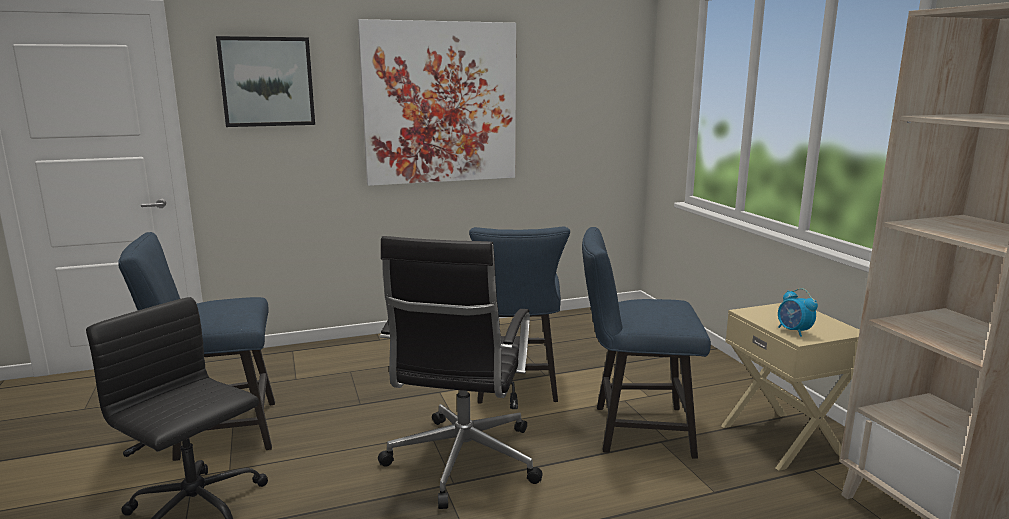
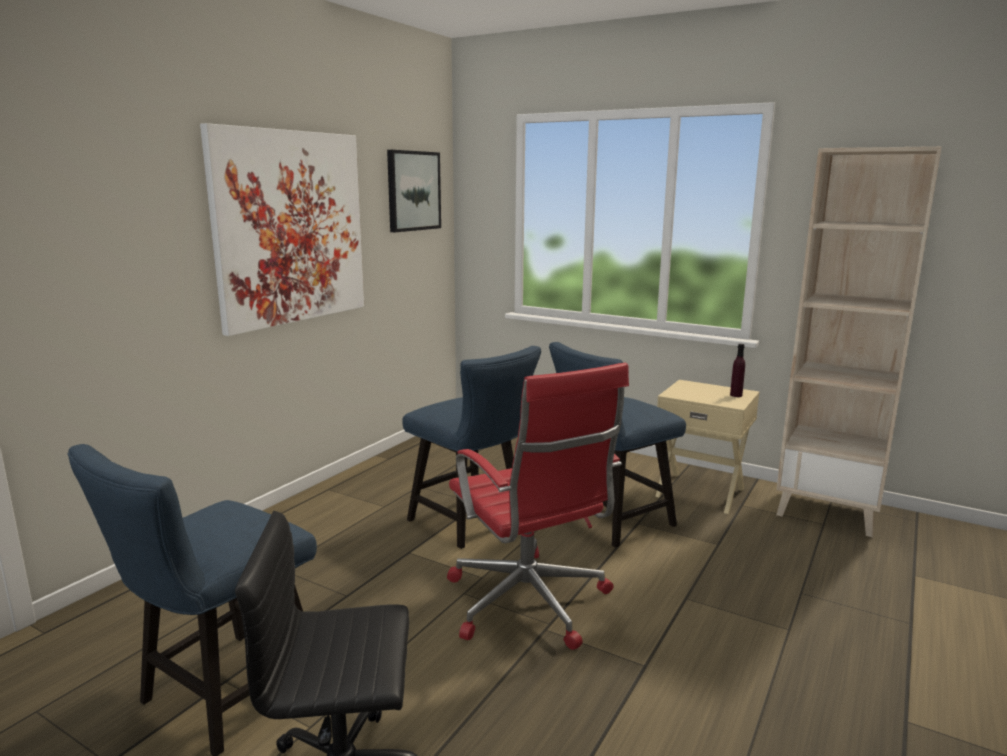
camera: 40 degrees left, 0 degrees up
picture [216,36,315,127] -> picture moved to [387,150,441,232]
black office chair [378,236,543,509] -> red office chair [447,363,629,650]
alarm clock [778,288,818,337] -> none
none -> purple bottle [730,344,745,397]

